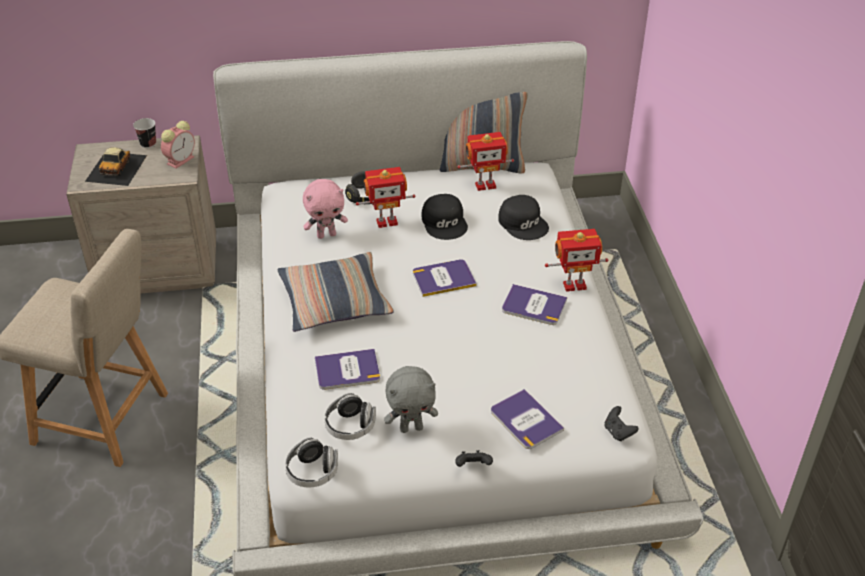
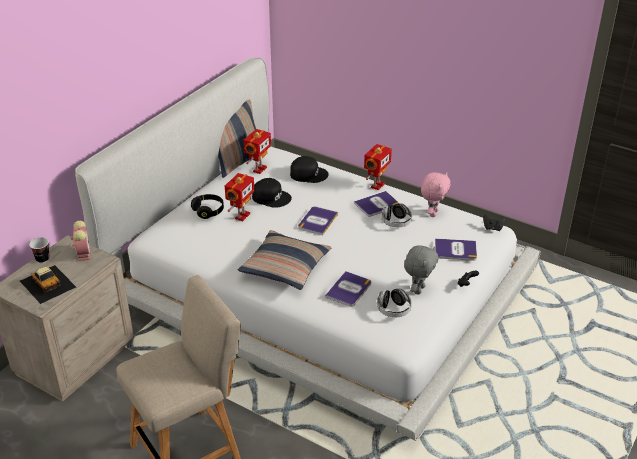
camera: 50 degrees left, 5 degrees down
headphones [285,438,338,487] -> headphones moved to [382,203,412,227]
pink plush toy [303,179,348,239] -> pink plush toy moved to [421,172,451,217]

